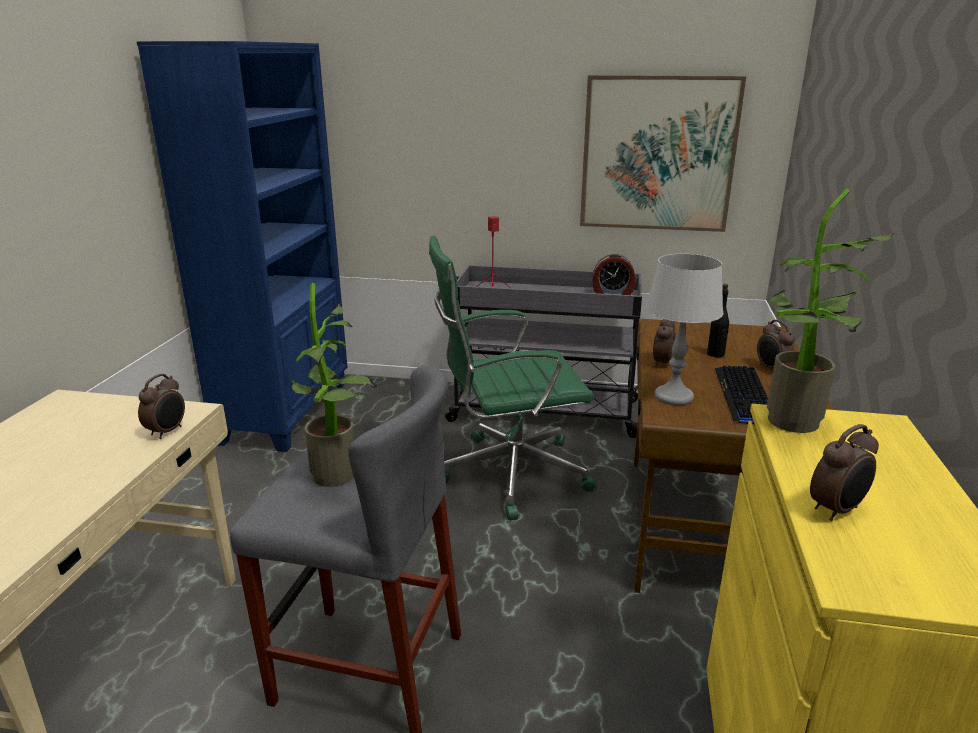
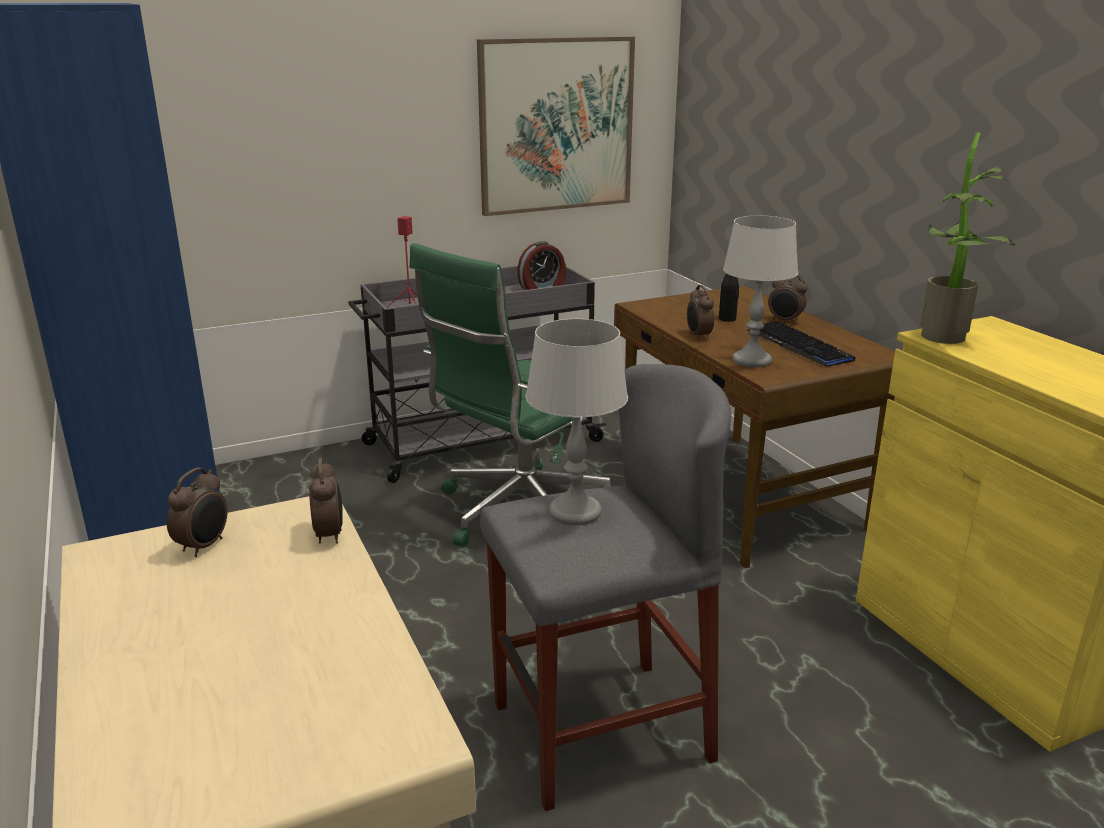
camera: 35 degrees left, 0 degrees up
potted plant [291,283,377,487] -> grey table lamp [525,319,628,525]
alarm clock [810,424,879,521] -> alarm clock moved to [167,467,228,557]

